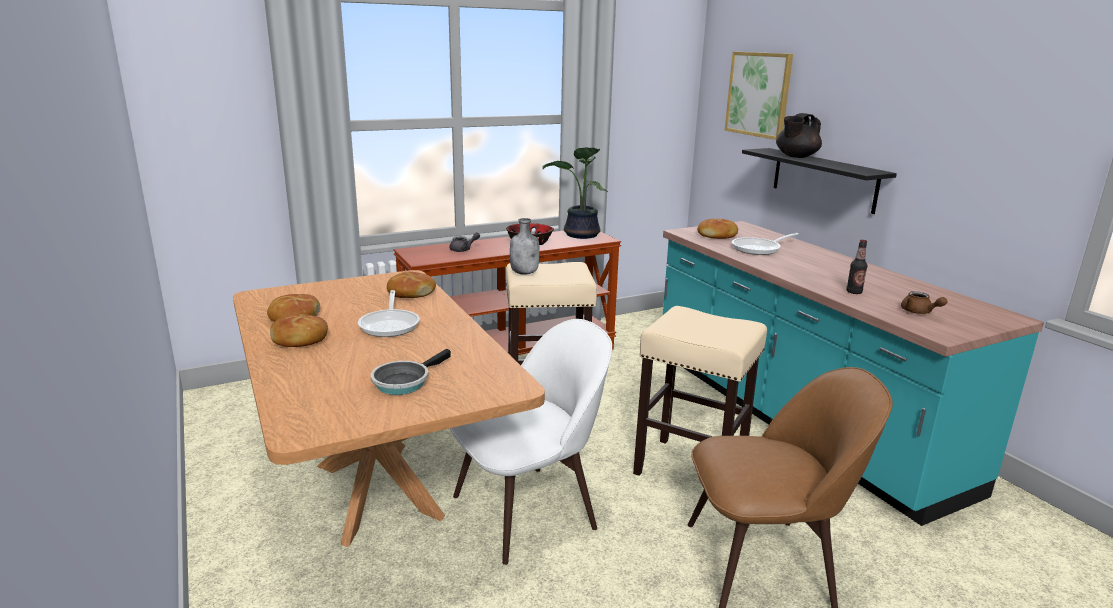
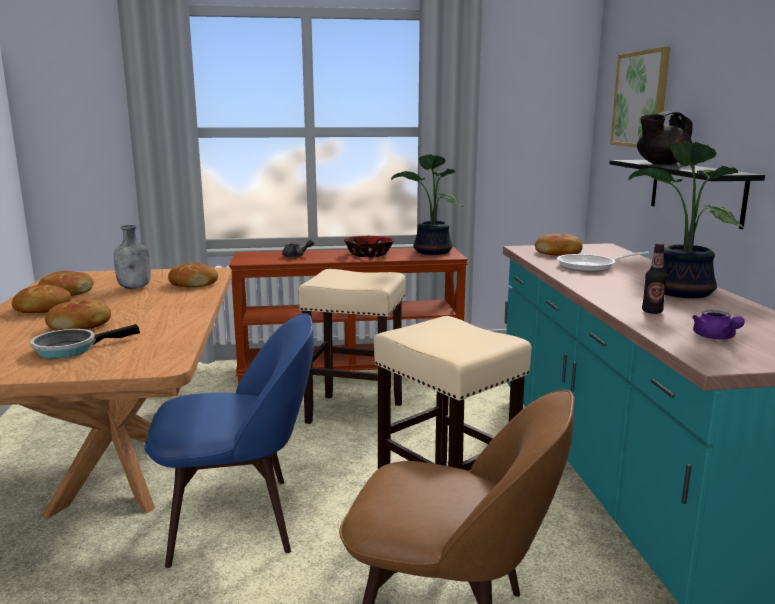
camera: 20 degrees right, 5 degrees down
frying pan [358,290,420,337] -> none
white chair [450,319,612,565] -> blue chair [144,313,314,568]
grey bottle [510,218,540,275] -> grey bottle moved to [114,225,151,289]
brown teapot [901,291,947,314] -> purple teapot [692,310,745,339]
none -> bread [45,299,111,330]
none -> potted plant [628,141,744,298]

